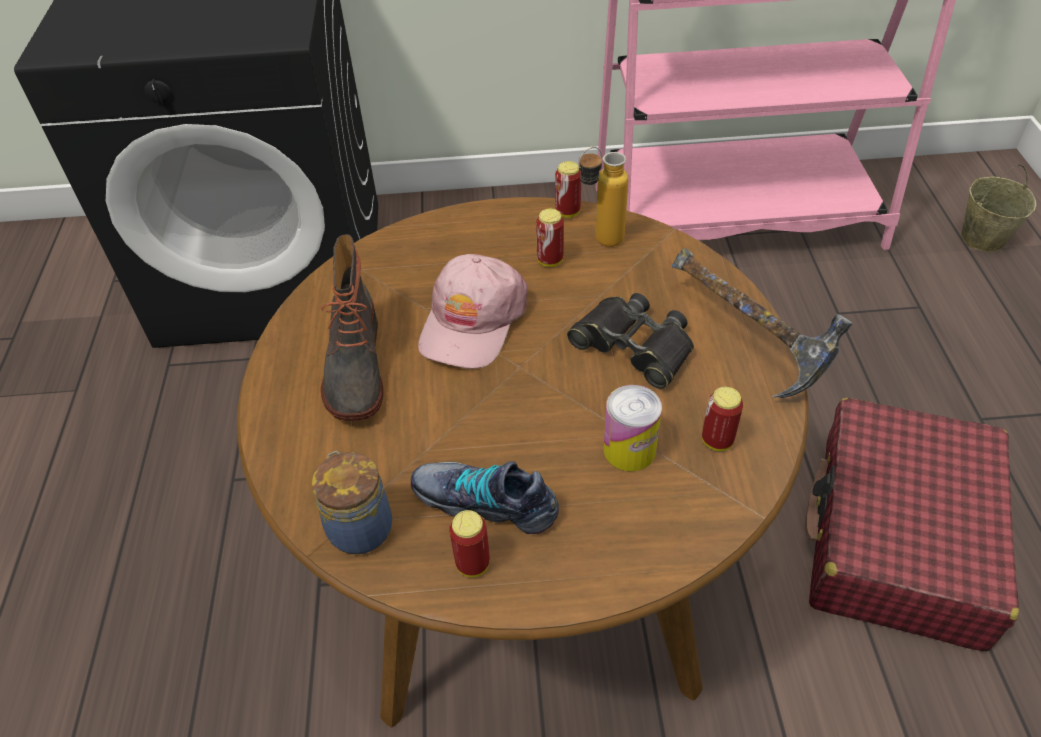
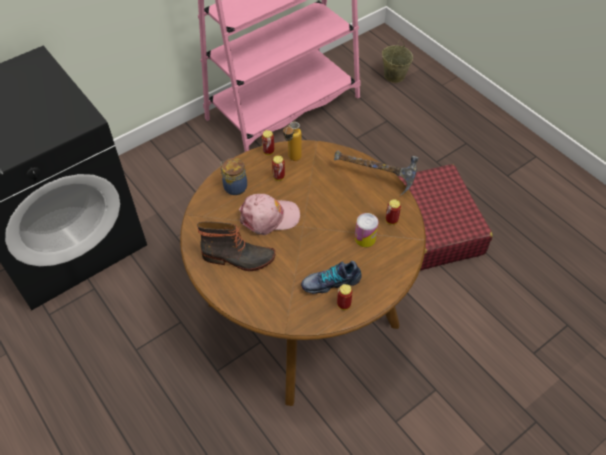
camera: 35 degrees left, 5 degrees up
jar [312,451,393,554] -> jar moved to [220,158,247,195]
boot [321,234,384,421] -> boot turned 45 degrees counterclockwise [197,222,276,271]
pink cap [418,254,528,369] -> pink cap turned 90 degrees counterclockwise [239,194,300,235]
black binoculars [567,293,694,389] -> none

